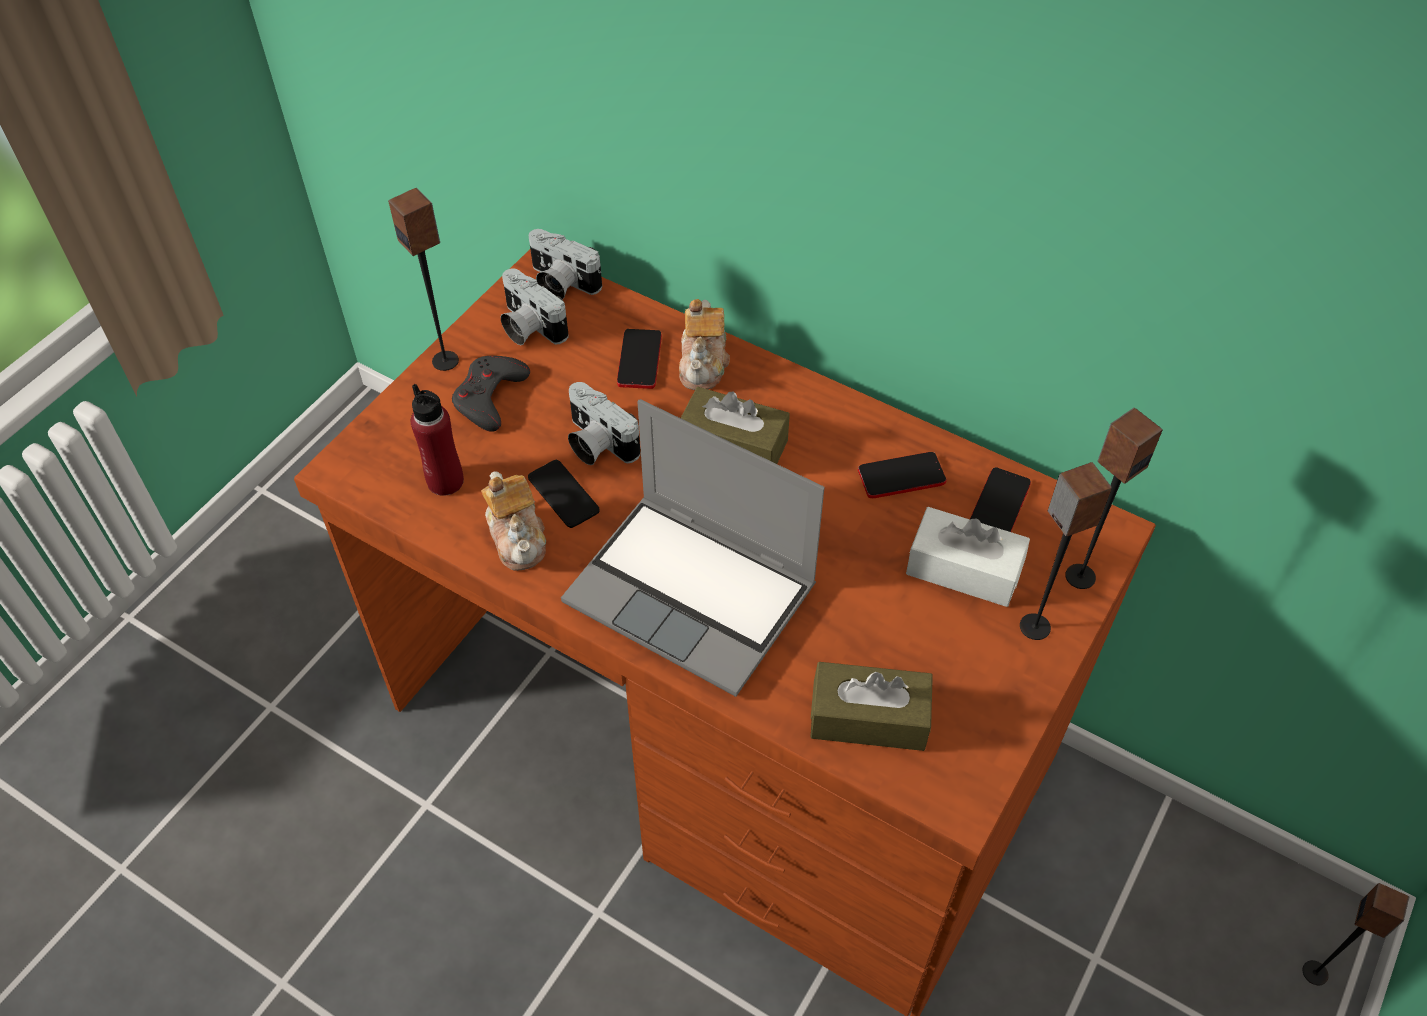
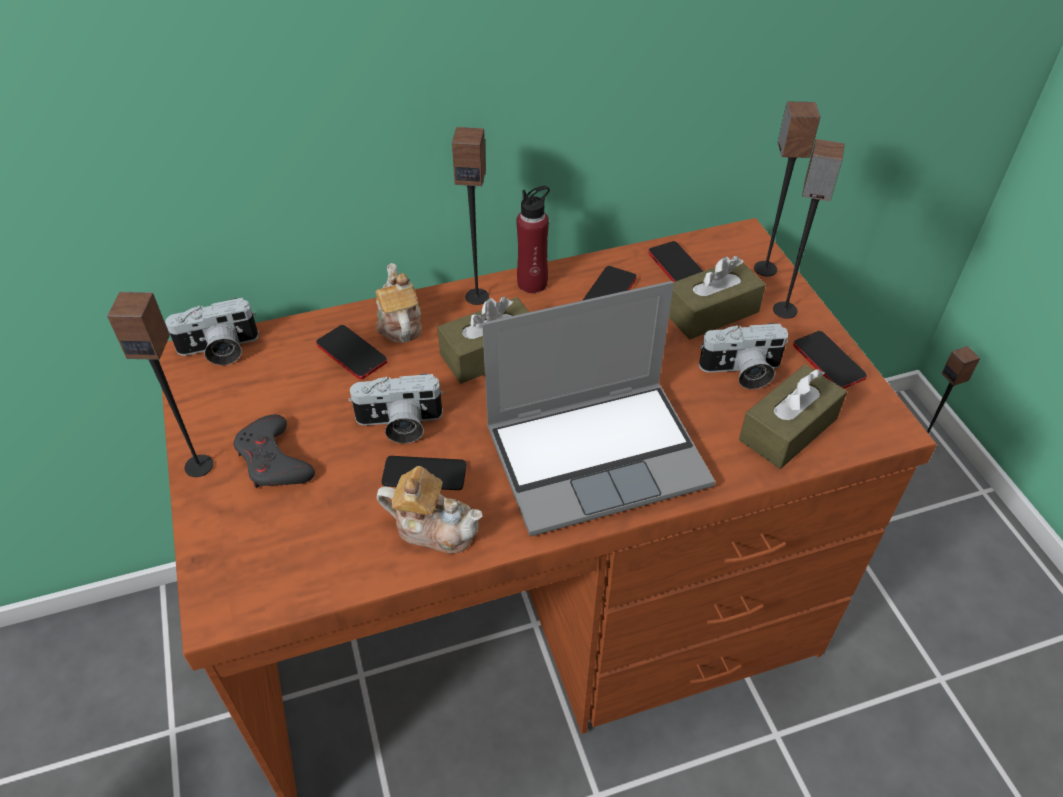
camera: 50 degrees left, 5 degrees down
red bottle [411,384,464,496] -> red bottle moved to [516,186,550,293]
camera [501,269,569,345] -> camera moved to [699,323,788,389]
teapot [679,299,730,390] -> teapot turned 150 degrees counterclockwise [375,263,422,342]
white tissue box [906,507,1030,607] -> brown tissue box [669,256,766,340]
none -> speaker [452,127,489,305]
none -> phone [793,331,867,389]

